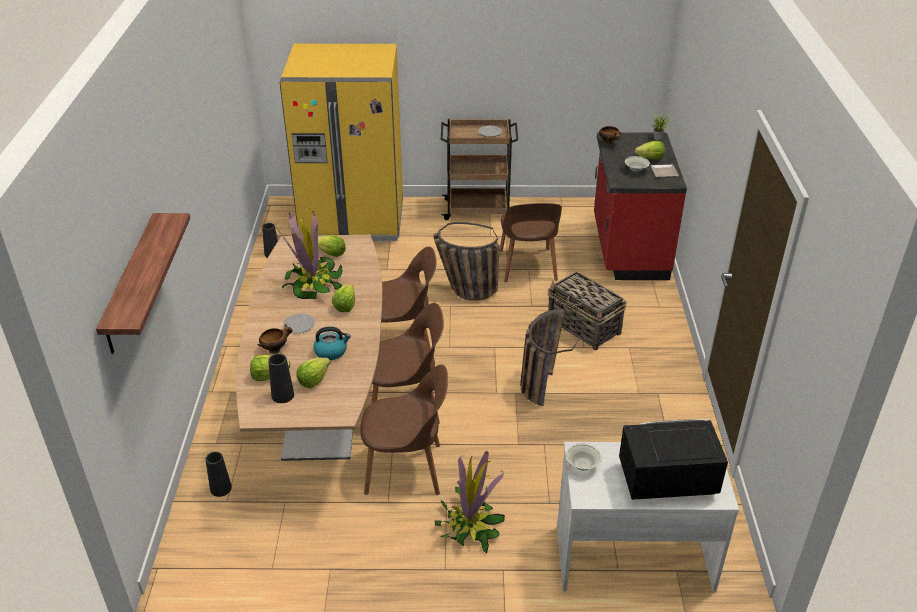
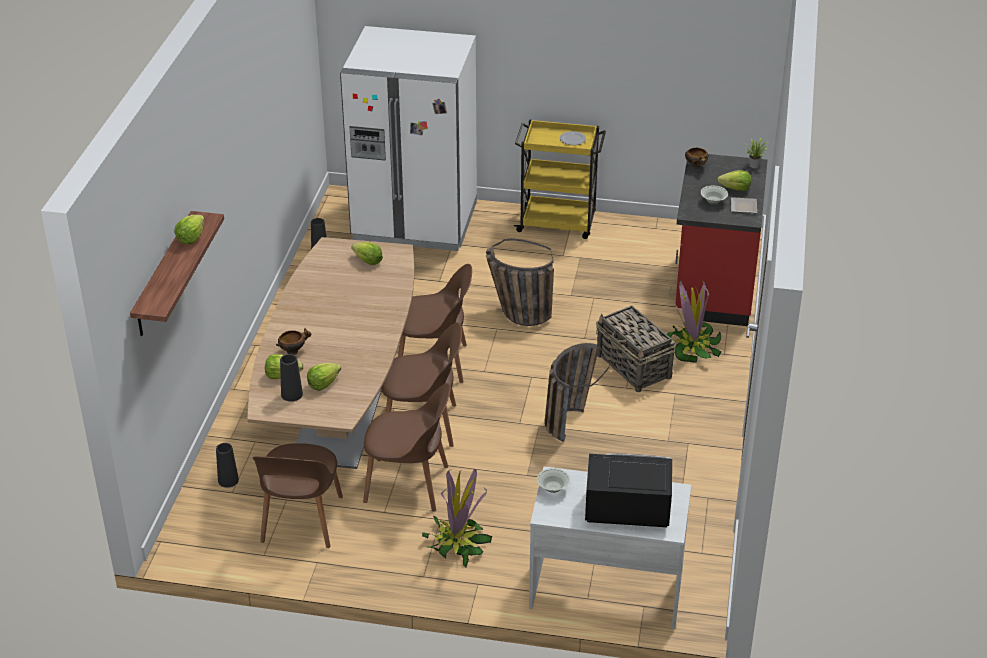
camera: 10 degrees right, 0 degrees up
potted plant [276,210,342,299] -> potted plant moved to [667,279,721,363]
yellow fridge [280,44,403,241] -> white fridge [340,26,477,251]
plate [283,314,315,333] -> none
kettle [313,327,351,360] -> none
lettuce [332,284,355,312] -> lettuce moved to [175,215,204,244]
brown cart [441,119,518,220] -> yellow cart [514,119,606,239]
brown chair [500,203,562,283] -> brown chair moved to [253,443,343,548]

